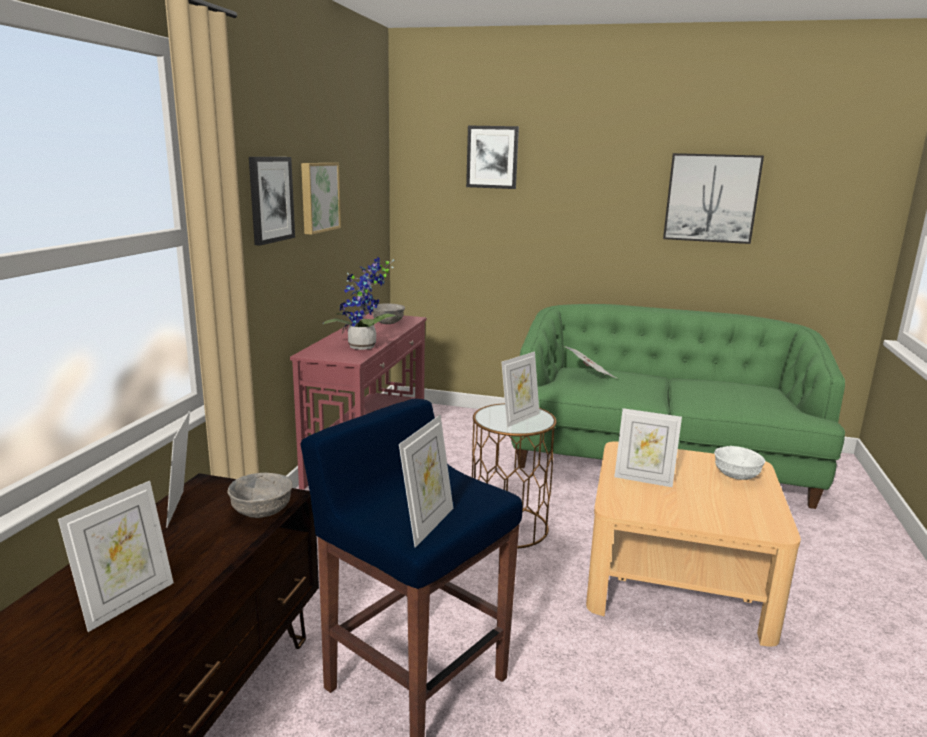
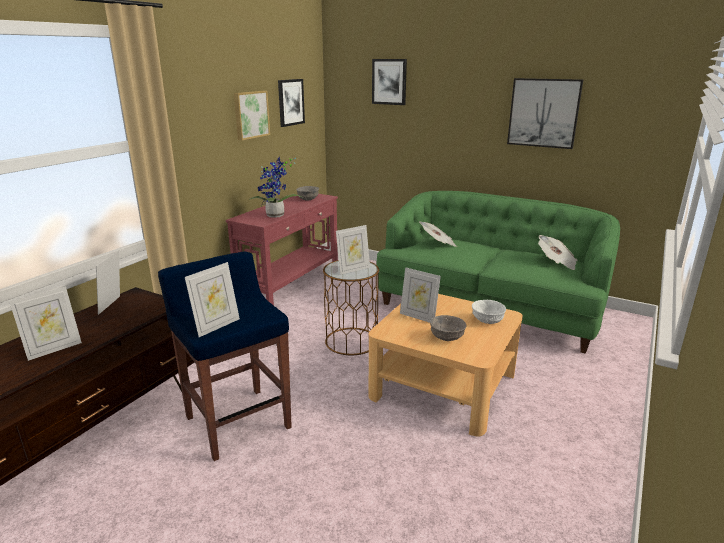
camera: 15 degrees right, 5 degrees up
grey bowl [227,473,293,518] -> grey bowl moved to [430,315,467,341]
picture [249,157,295,246] -> picture moved to [278,79,305,127]
none -> newspaper [538,235,577,270]

